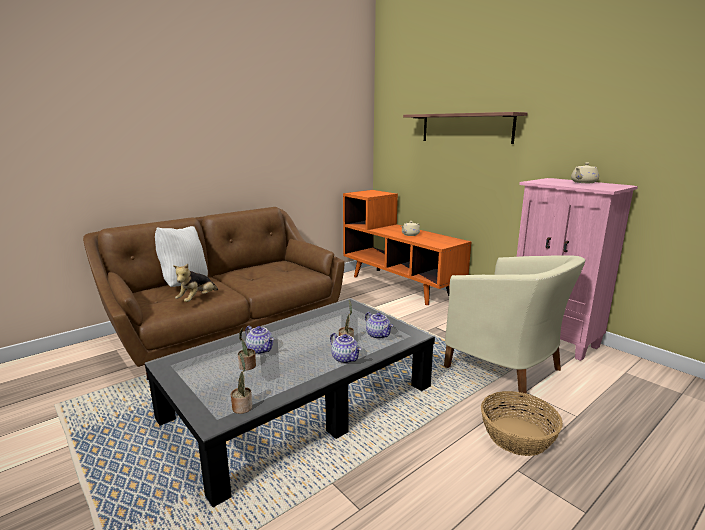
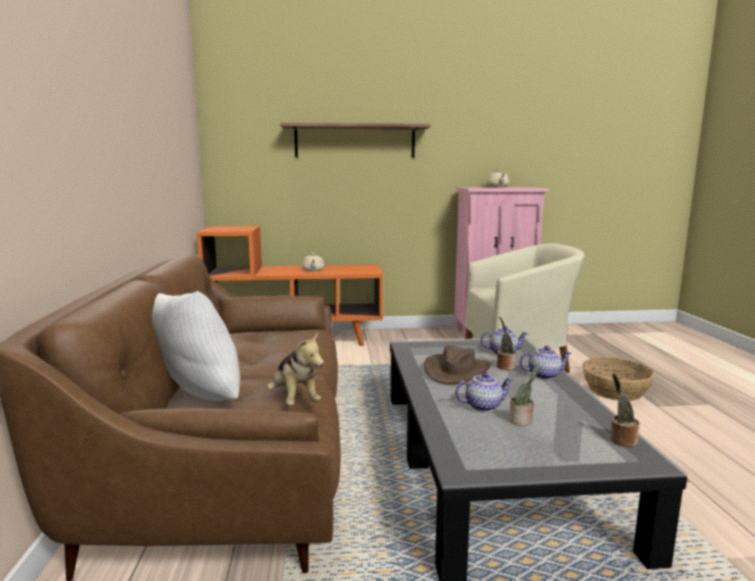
camera: 55 degrees left, 5 degrees down
none -> brown hat [424,345,491,384]

